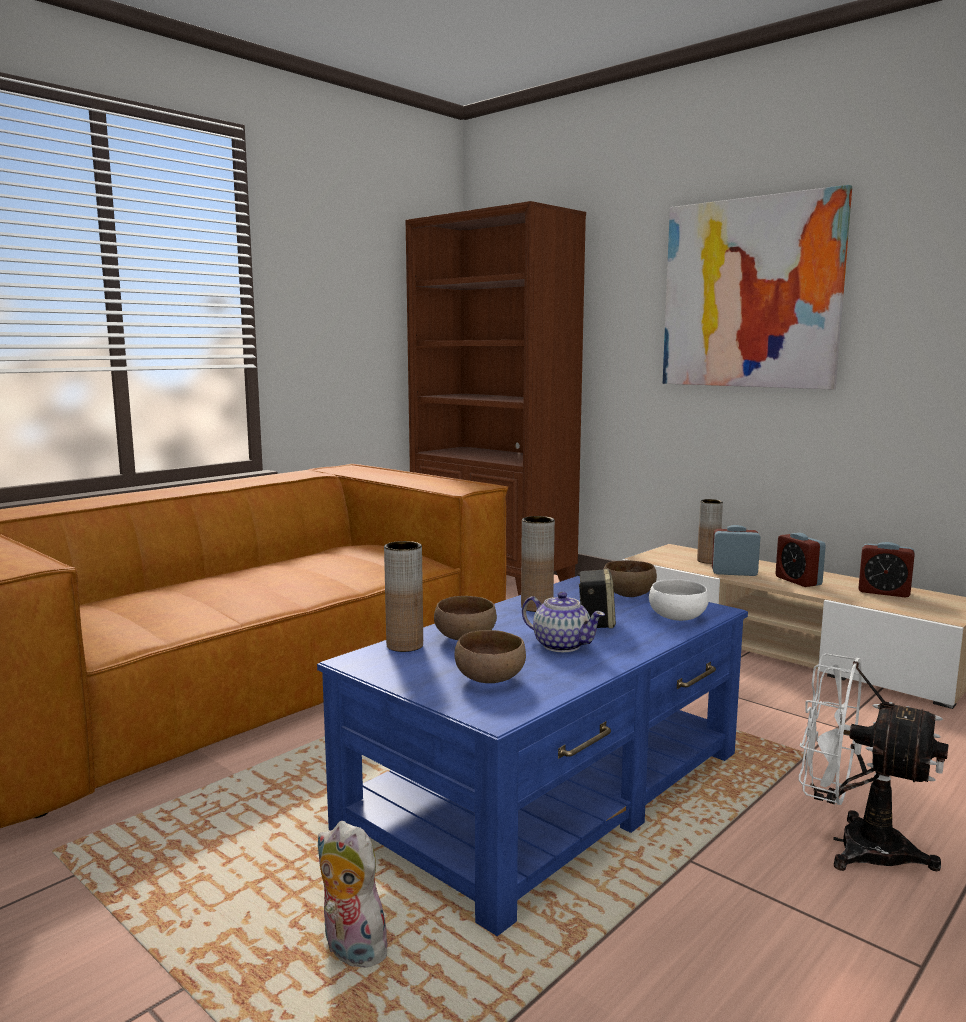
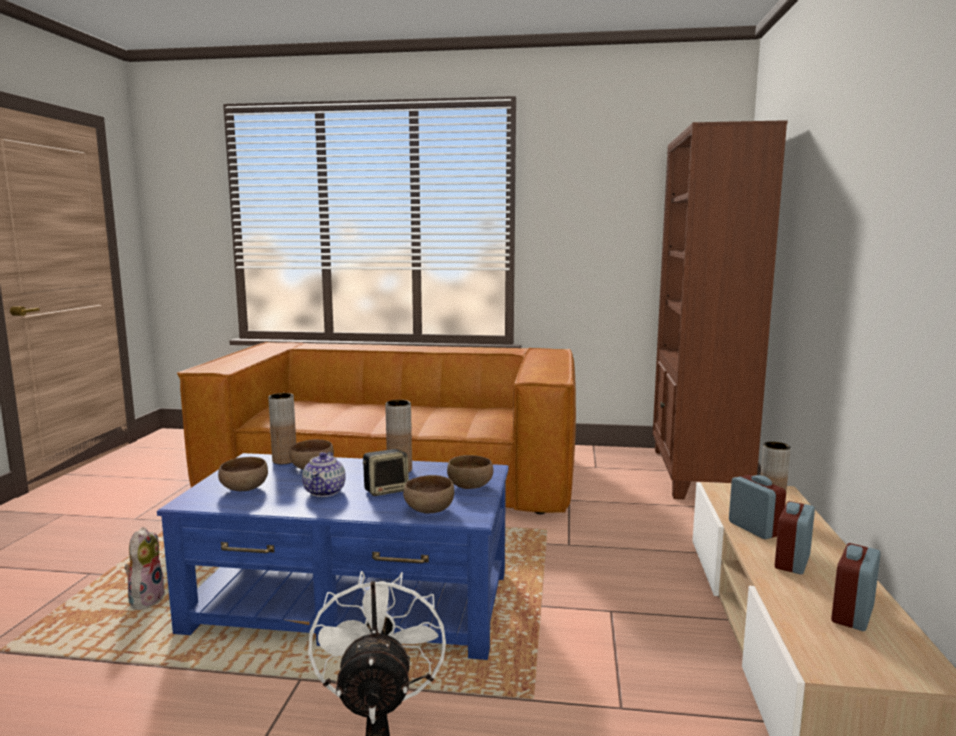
camera: 55 degrees right, 0 degrees up
white bowl [649,579,709,621] -> brown bowl [403,475,454,513]
picture [663,185,852,389] -> none
alarm clock [858,542,915,598] -> alarm clock turned 45 degrees clockwise [831,543,881,631]

